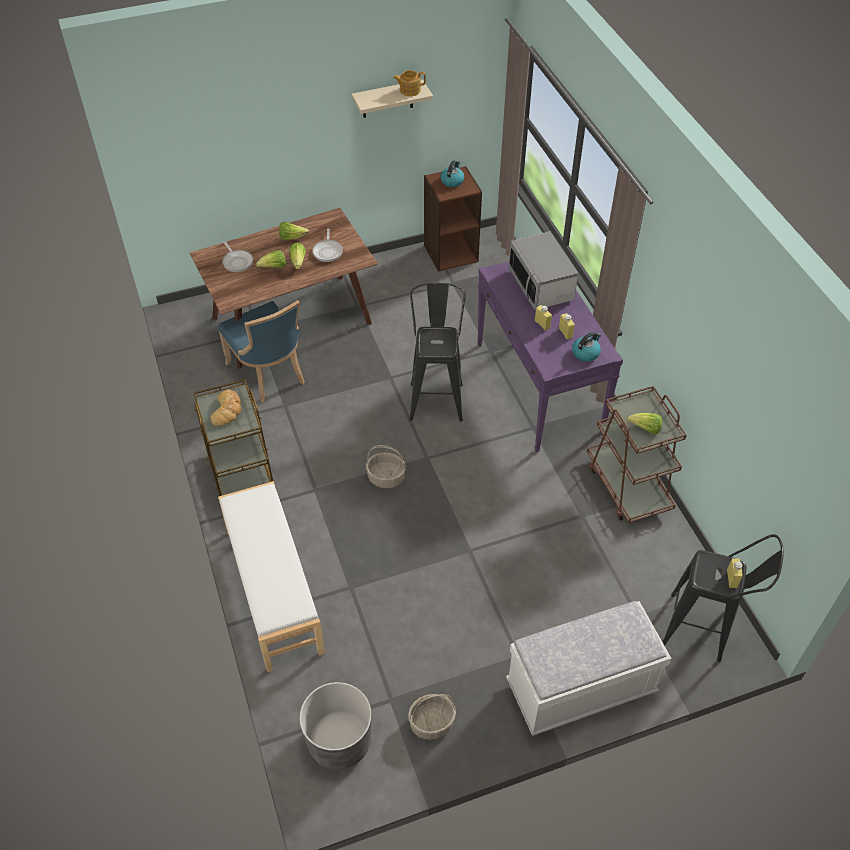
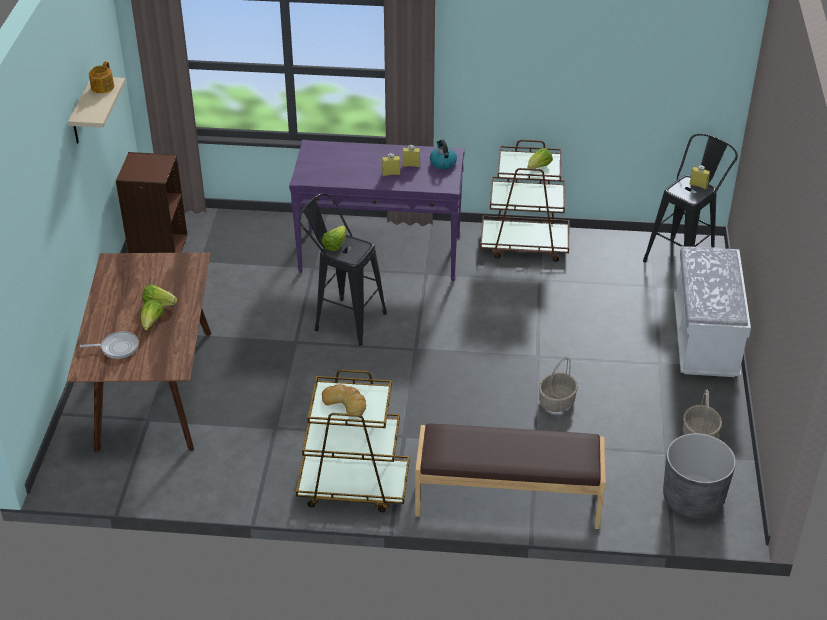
camera: 65 degrees left, 10 degrees down
blue chair [218,300,305,402] -> none
white bench [218,481,325,672] -> brown bench [415,423,606,529]
lettuce [279,222,309,240] -> lettuce moved to [321,225,346,251]
frying pan [312,229,343,262] -> none
basket [366,445,406,488] -> basket moved to [539,357,578,412]
kettle [440,160,464,187] -> none
microwave [509,231,578,310] -> none

